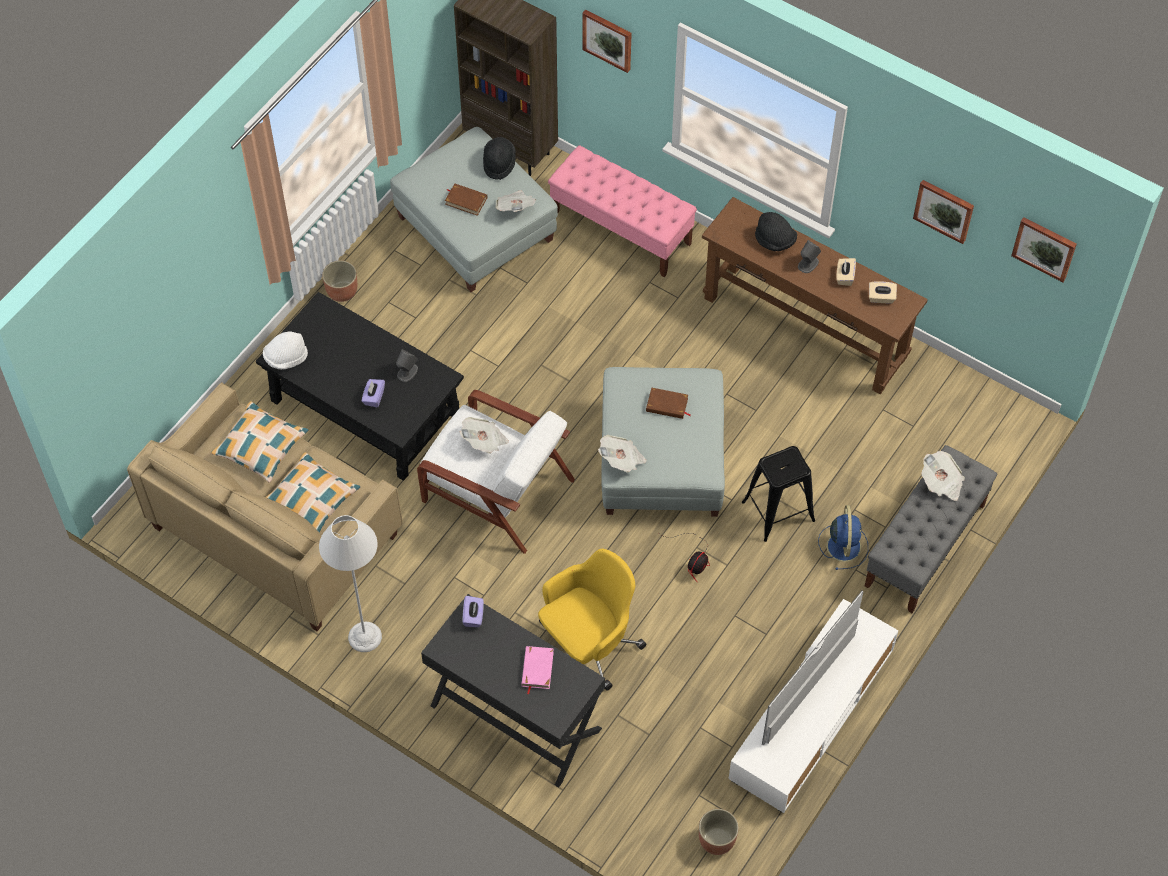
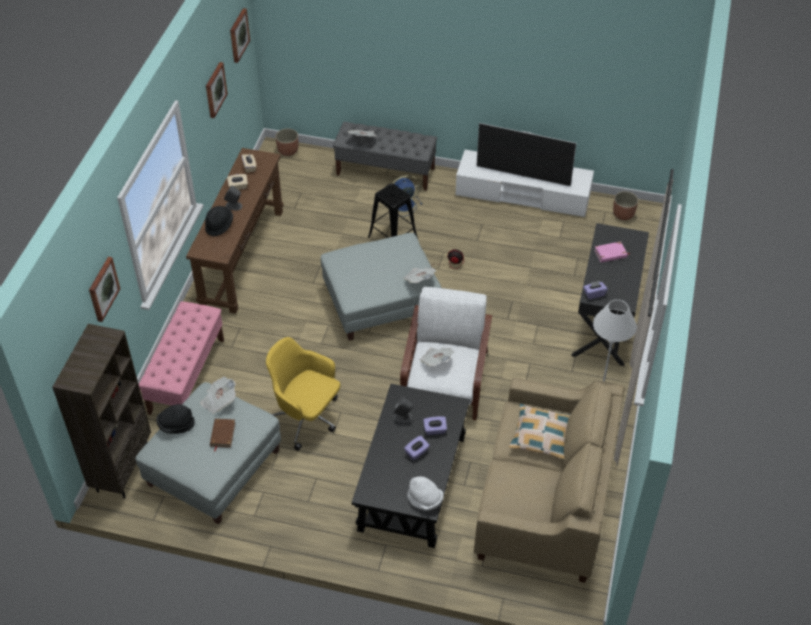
camera: 110 degrees left, 10 degrees down
pillow [211,401,308,483] -> none
planter [322,260,357,302] -> planter moved to [275,129,298,156]
yellow office chair [538,549,646,691] -> yellow office chair moved to [266,337,340,451]
brown book [646,388,691,419] -> none
none -> purple tissue box [404,436,430,460]

